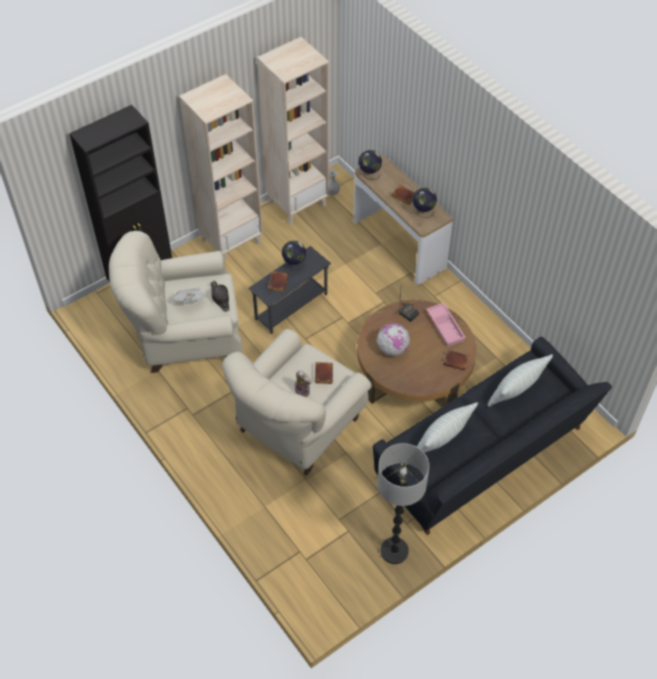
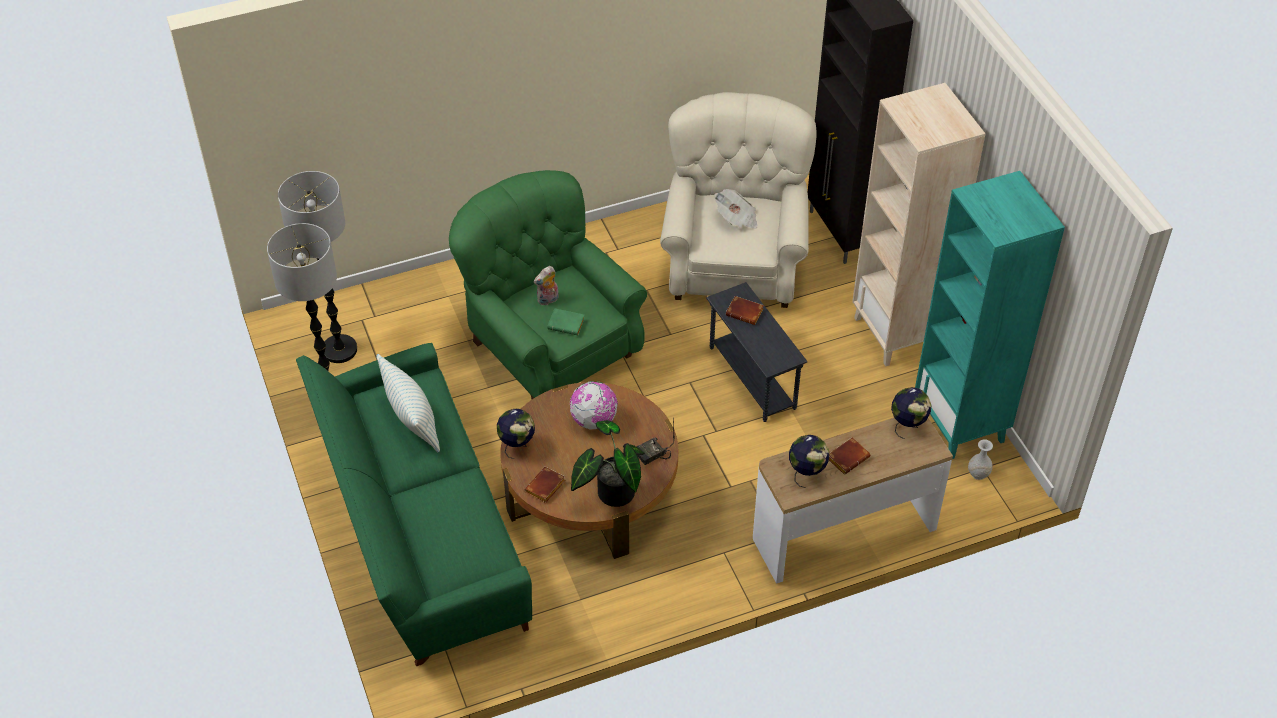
camera: 105 degrees right, 5 degrees down
black hat [211,281,229,312] -> none
beige armchair [222,329,372,476] -> green armchair [449,170,647,399]
beige bookcase [257,37,329,225] -> turquoise bookcase [915,171,1065,459]
globe [282,240,306,270] -> globe moved to [497,409,535,459]
brown book [315,362,333,384] -> green book [547,308,585,335]
black sofa [372,336,612,535] -> green sofa [296,343,532,666]
pink tray [427,303,466,347] -> potted plant [571,420,645,507]
pillow [488,354,553,407] -> none
none -> floor lamp [278,171,357,363]

